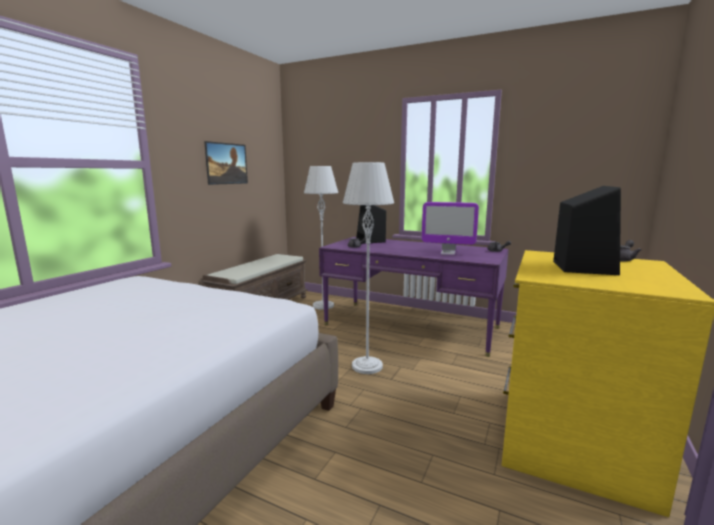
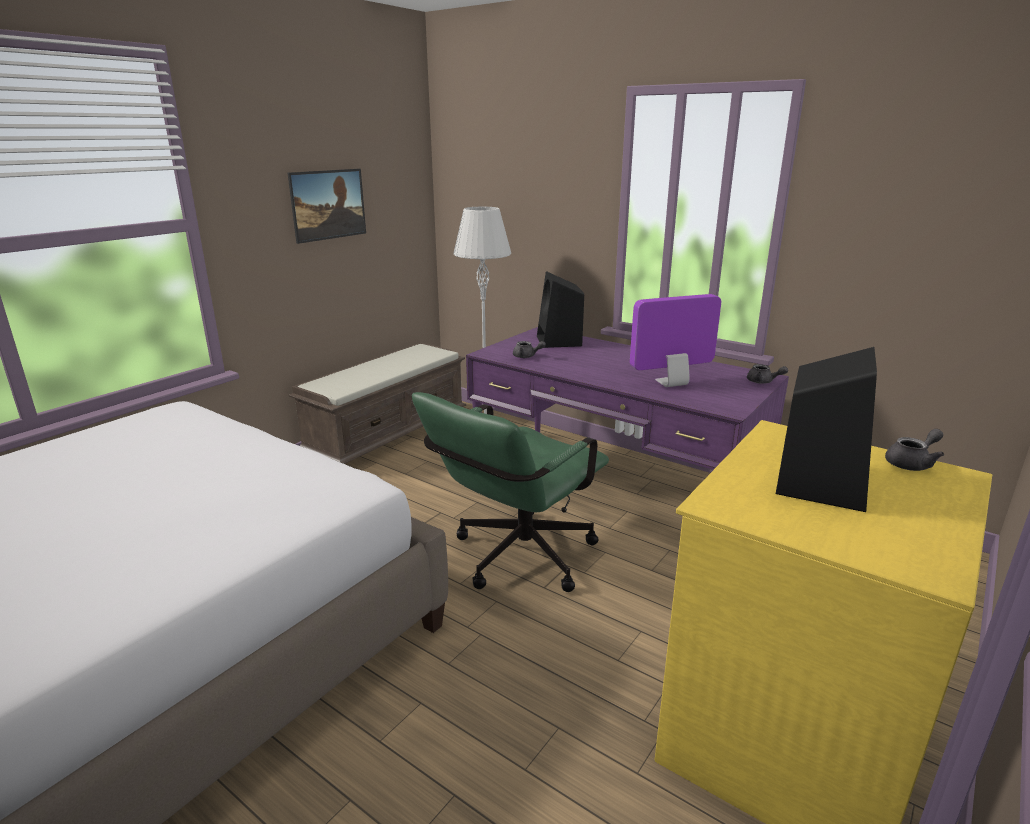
camera: 10 degrees right, 10 degrees up
grey floor lamp [343,162,394,374] -> green office chair [412,392,609,592]
monitor [422,202,479,255] -> monitor turned 135 degrees clockwise [630,294,721,387]

